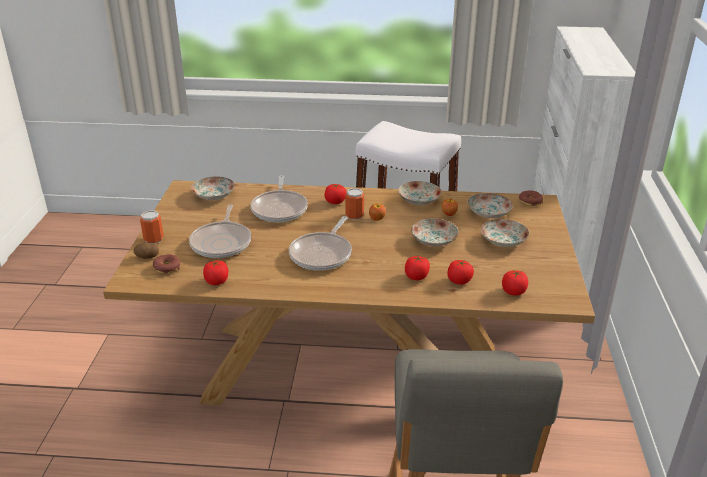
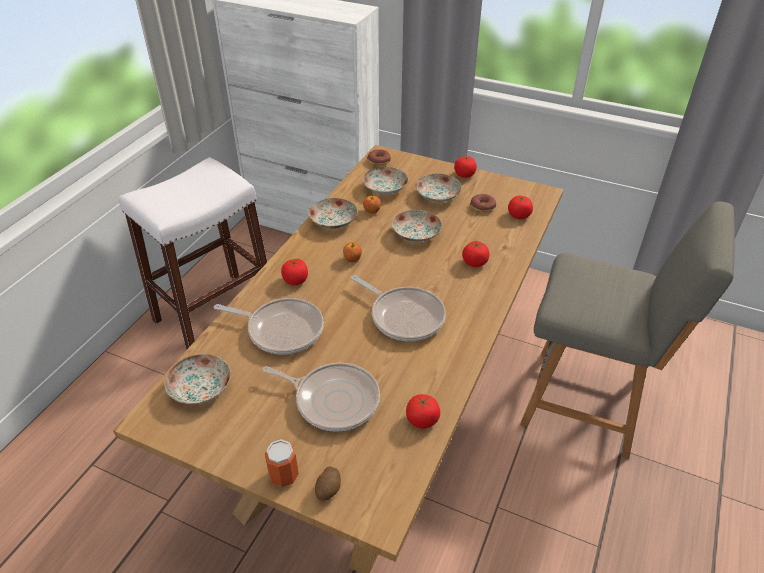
camera: 70 degrees left, 10 degrees up
donut [153,254,180,274] -> donut moved to [470,194,496,212]
can [345,188,364,220] -> none
tomato [447,260,474,285] -> tomato moved to [454,156,477,178]

